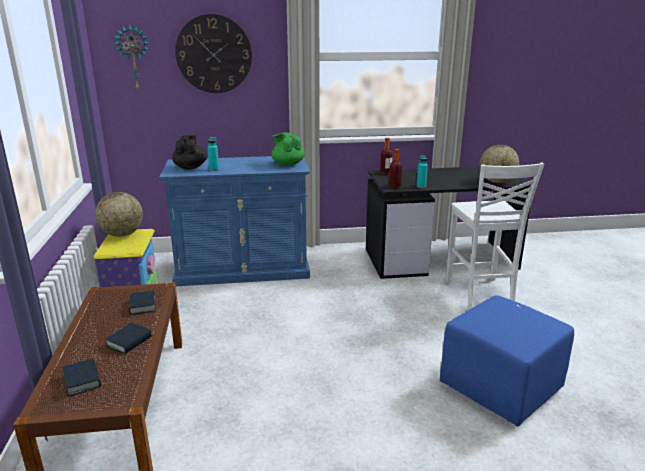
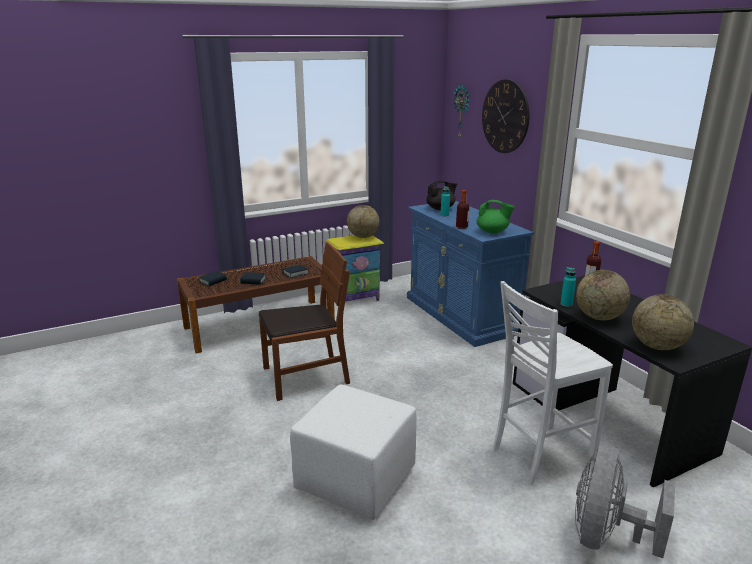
camera: 70 degrees right, 0 degrees up
green teapot [272,132,305,166] -> green teapot turned 75 degrees clockwise [477,200,515,234]
bottle [389,149,402,189] -> bottle moved to [456,190,469,229]
blue ottoman [440,295,574,427] -> white ottoman [290,384,417,520]
none -> brown chair [259,242,350,401]
none -> grey fan [575,444,675,558]
none -> globe [576,270,630,320]

